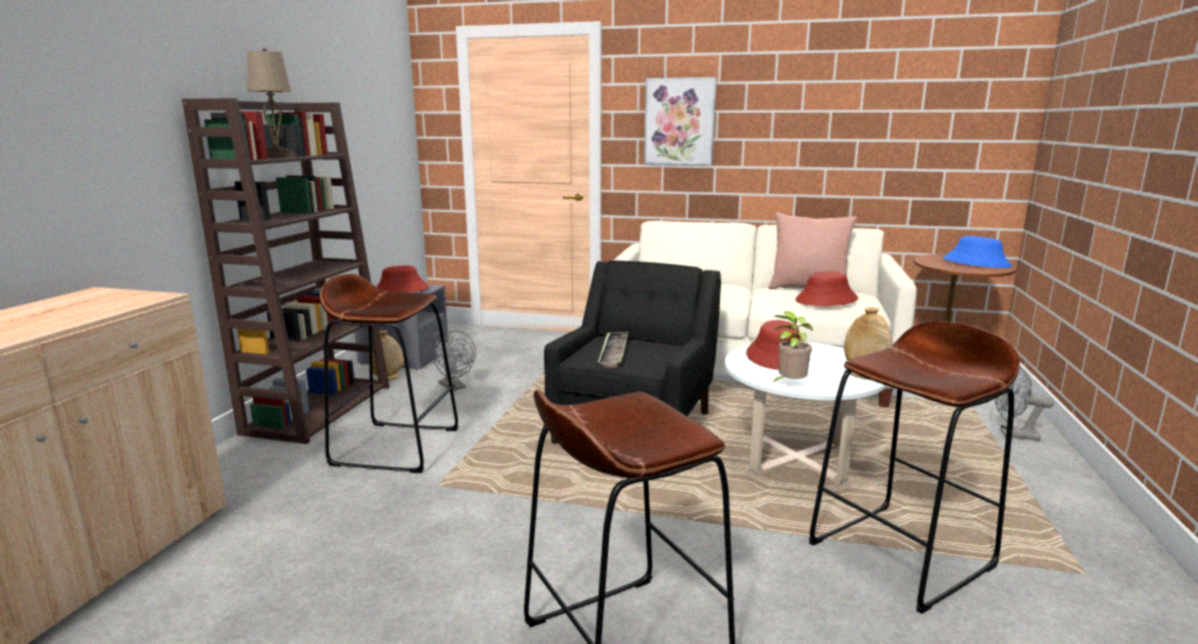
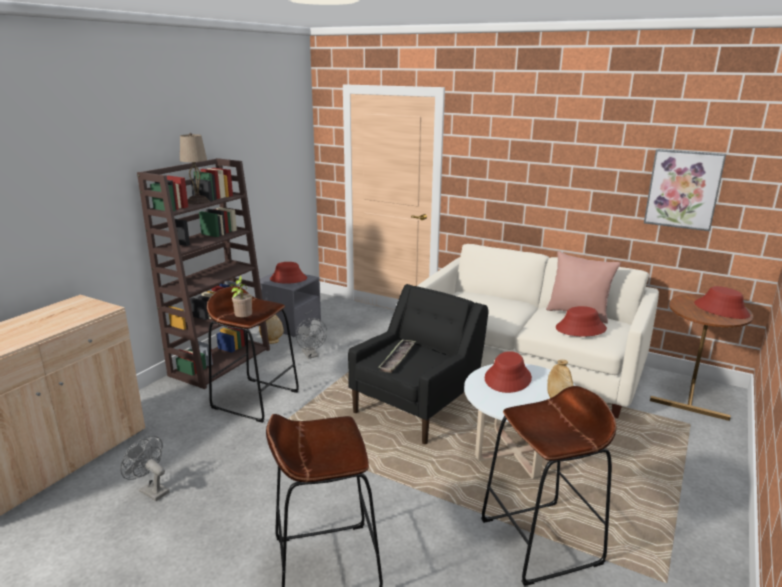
camera: 15 degrees right, 5 degrees up
picture [644,77,717,166] -> picture moved to [644,149,726,231]
potted plant [773,311,813,382] -> potted plant moved to [230,275,252,318]
blue hat [943,236,1012,268] -> red hat [694,286,750,319]
grey fan [995,367,1054,441] -> grey fan moved to [120,436,170,501]

